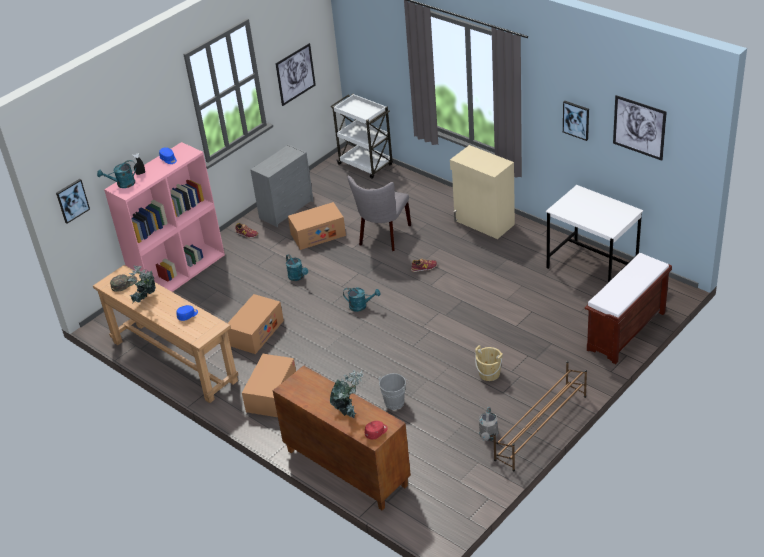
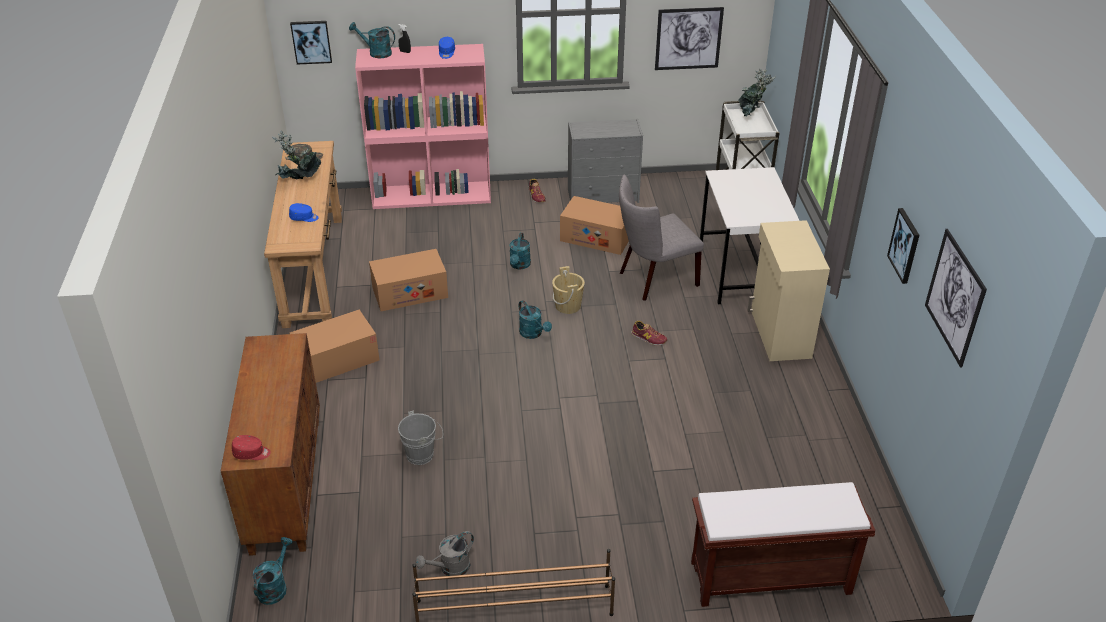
camera: 40 degrees right, 0 degrees up
potted plant [330,370,364,418] -> potted plant moved to [738,68,776,117]
beige bucket [475,345,503,381] -> beige bucket moved to [552,266,585,314]
white desk [546,185,643,283] -> white desk moved to [700,167,799,304]
none -> turquoise watering can [252,537,293,605]

